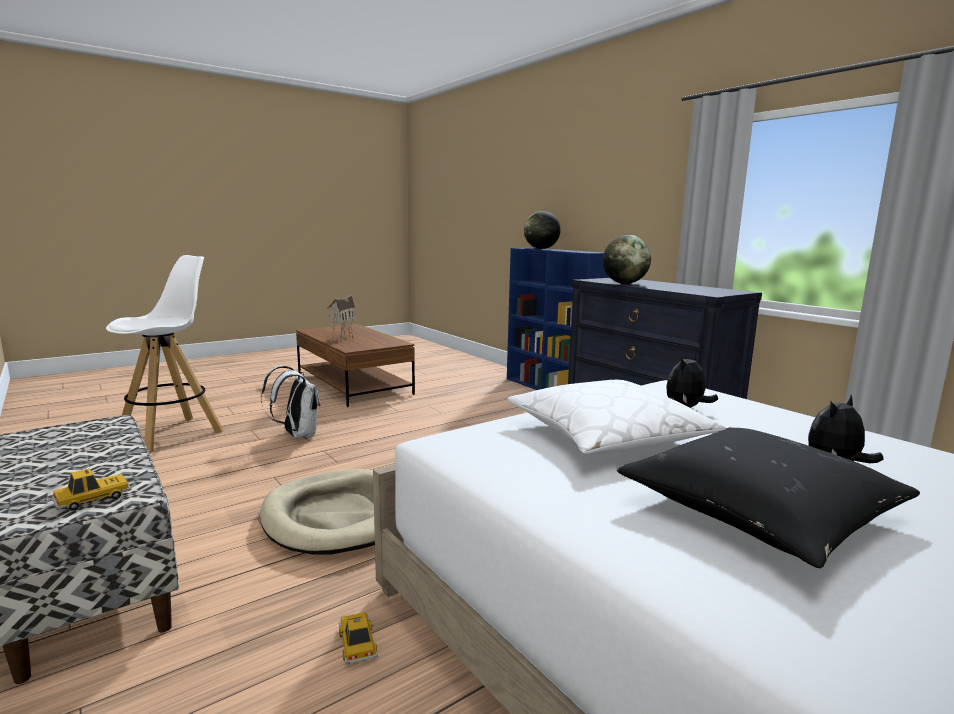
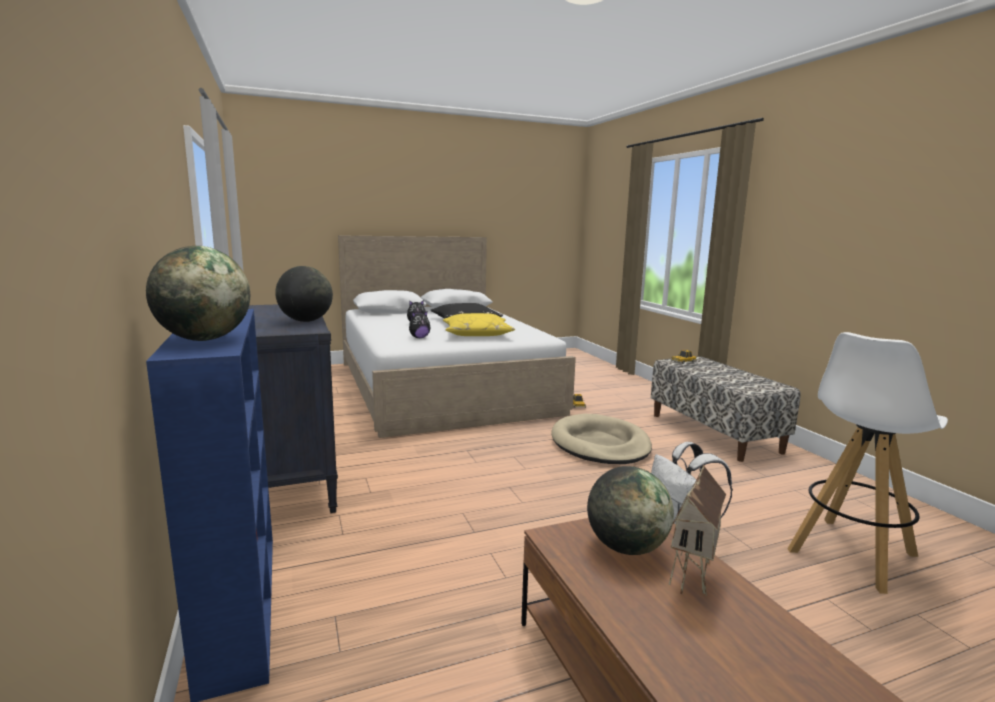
camera: 165 degrees left, 0 degrees up
white pillow [507,380,726,454] -> yellow pillow [443,313,515,336]
none -> globe [587,466,674,555]

